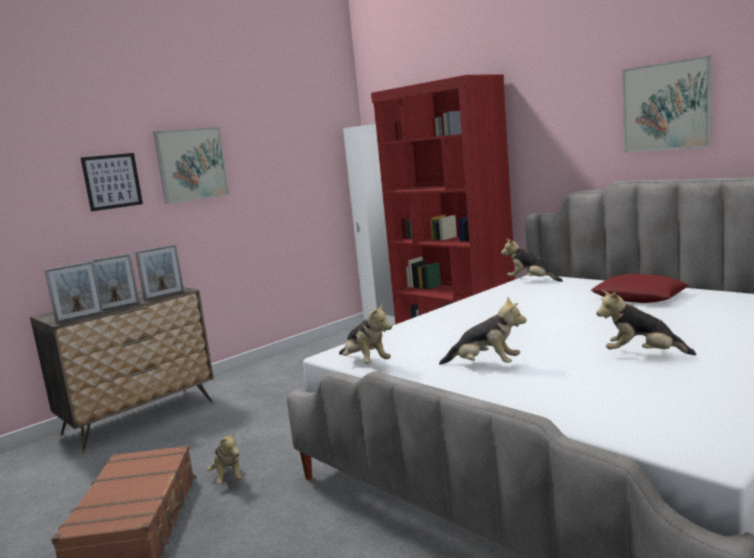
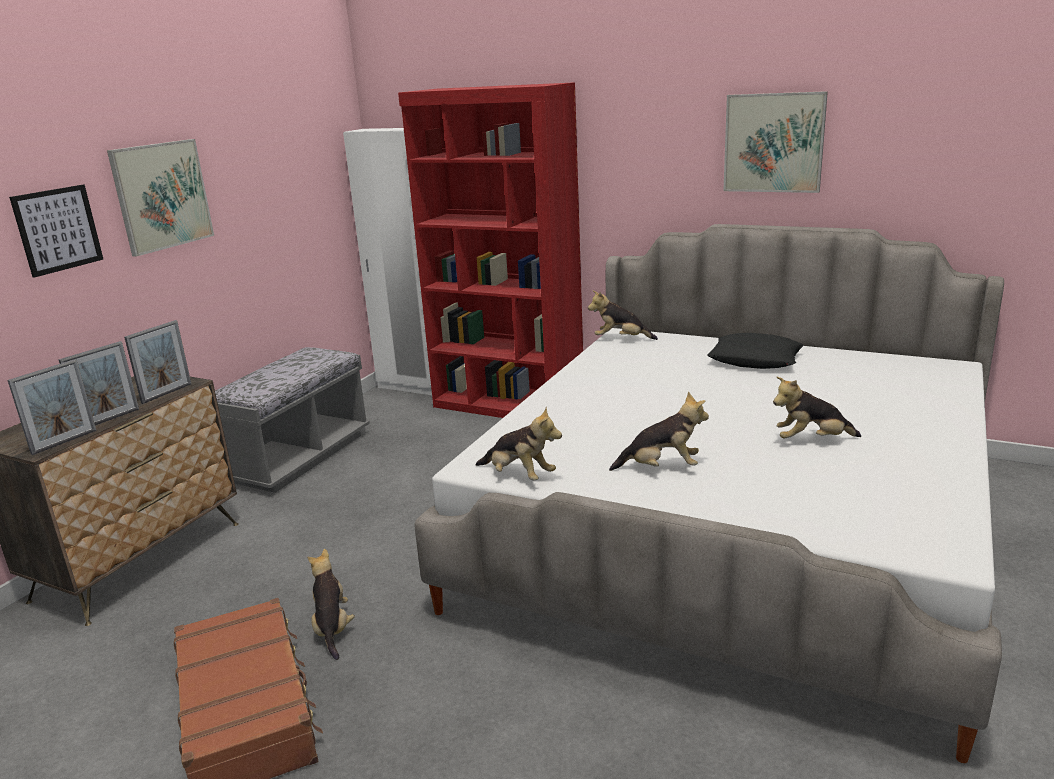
camera: 20 degrees left, 10 degrees up
plush toy [207,430,242,484] -> plush toy turned 150 degrees counterclockwise [307,549,355,660]
red pillow [591,273,690,303] -> black pillow [707,333,804,369]
none -> grey bench [215,347,370,493]

